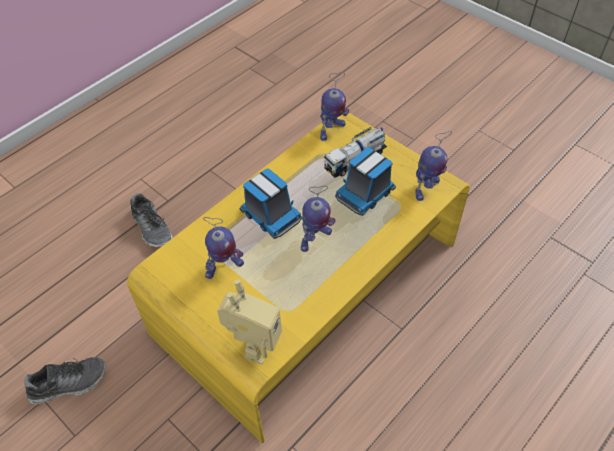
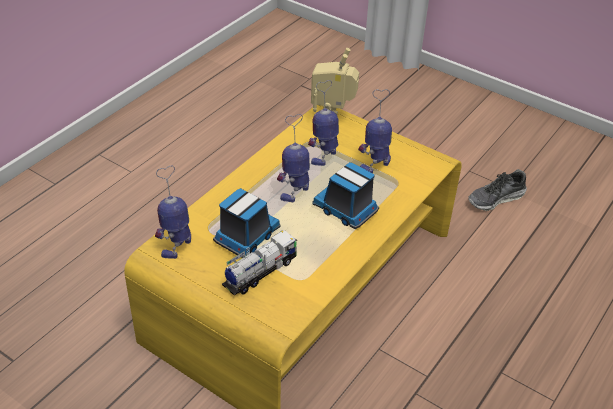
camera: 170 degrees right, 10 degrees down
shoe [130,193,172,247] -> none
toy robot [320,72,349,141] -> toy robot moved to [308,80,339,166]

